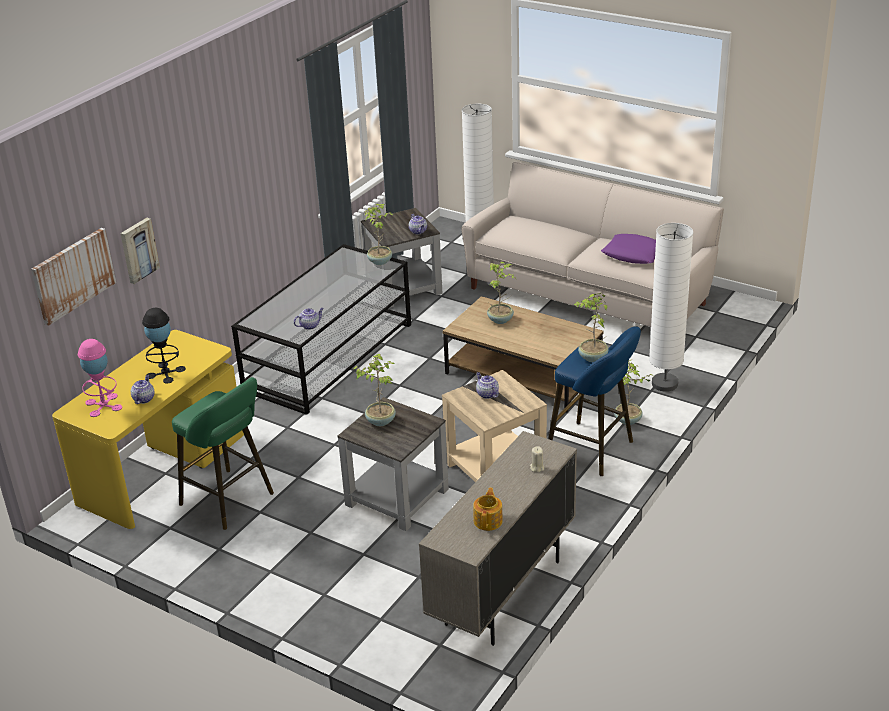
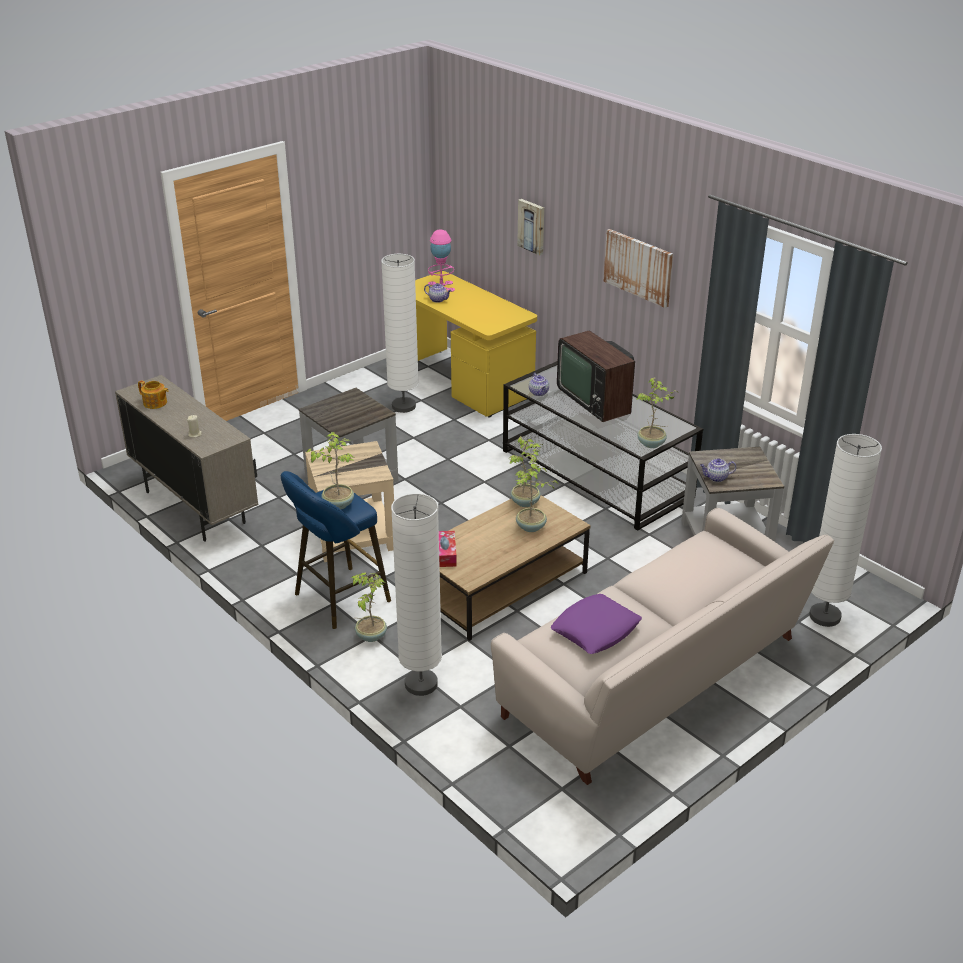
camera: 105 degrees right, 0 degrees up
picture [31,228,116,326] -> picture moved to [603,229,673,308]
black table lamp [142,308,186,383] -> none
green stool [172,377,274,530] -> white floor lamp [381,254,419,413]
potted plant [353,354,396,426] -> potted plant moved to [508,436,543,507]
teapot [476,372,499,399] -> none
none -> tissue box [439,531,457,567]
none -> television [557,331,635,422]

